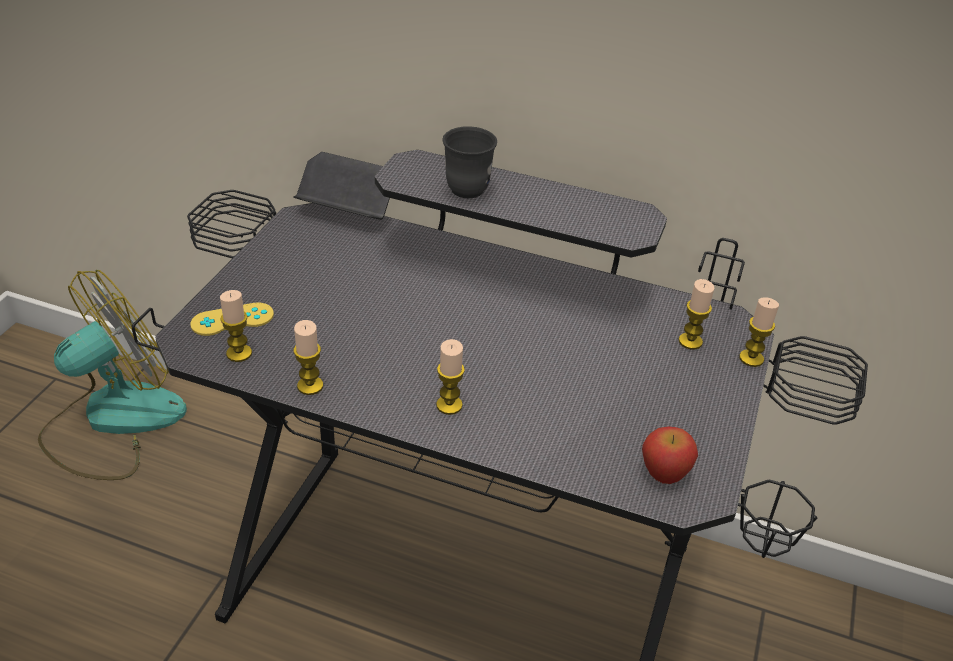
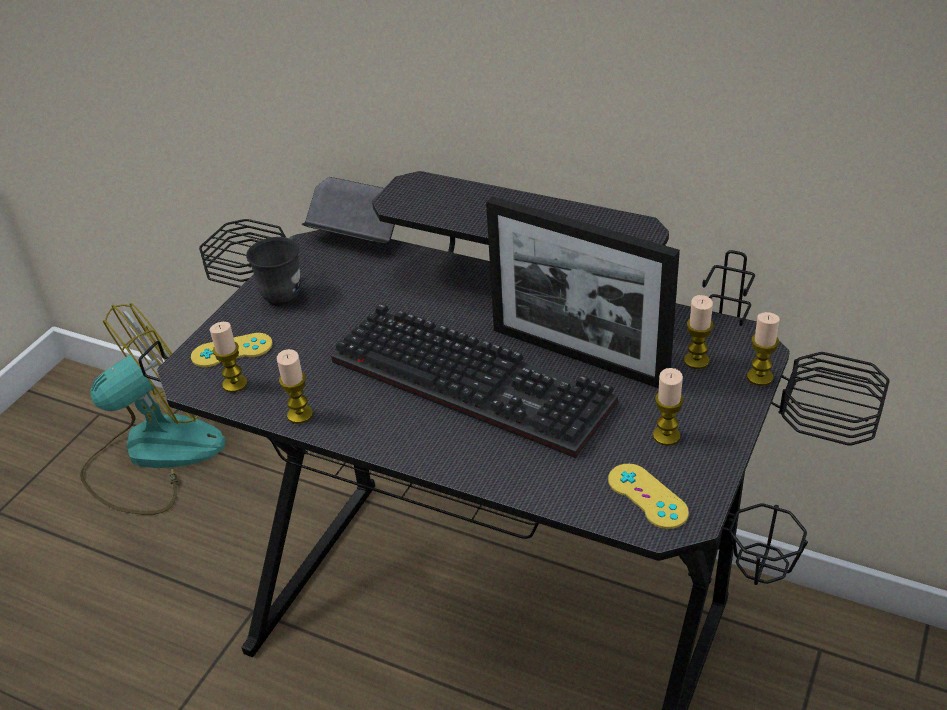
camera: 10 degrees right, 0 degrees up
candle [436,339,465,415] -> candle moved to [653,368,684,446]
grey mug [442,126,497,198] -> grey mug moved to [246,236,301,306]
apple [642,427,698,484] -> yellow game controller [608,464,689,529]
none -> keyboard [331,303,618,458]
none -> picture frame [486,196,680,388]

